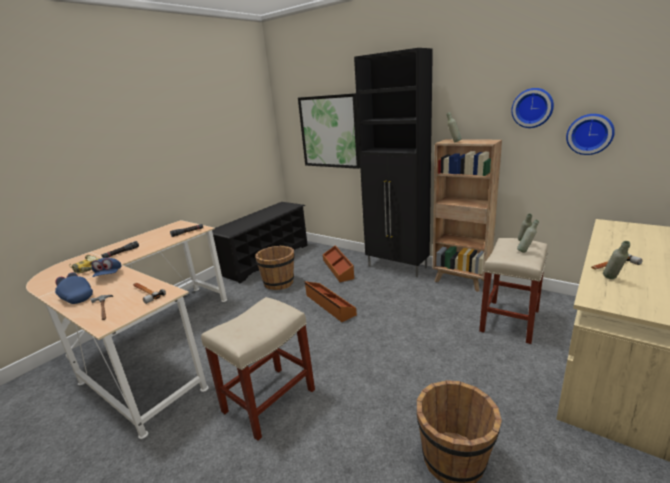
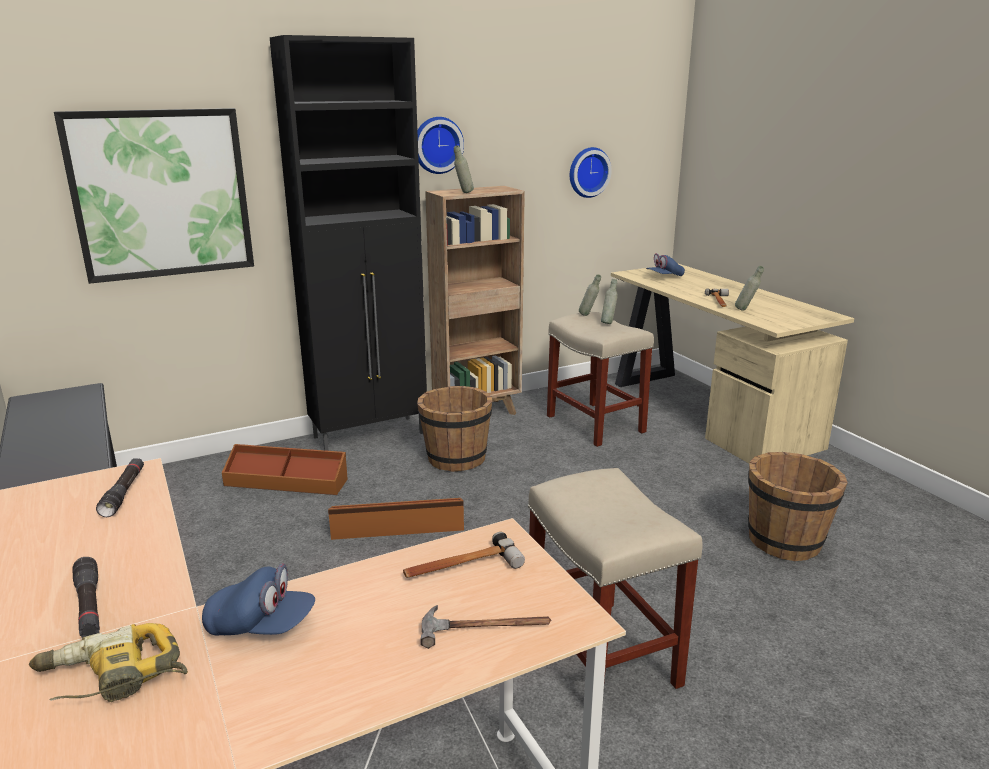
camera: 65 degrees left, 0 degrees up
blue cap [55,272,93,304] -> blue cap moved to [646,253,685,276]
brown bucket [255,246,294,290] -> brown bucket moved to [417,386,492,472]
wall clock [511,88,554,128] -> wall clock moved to [417,117,464,174]

